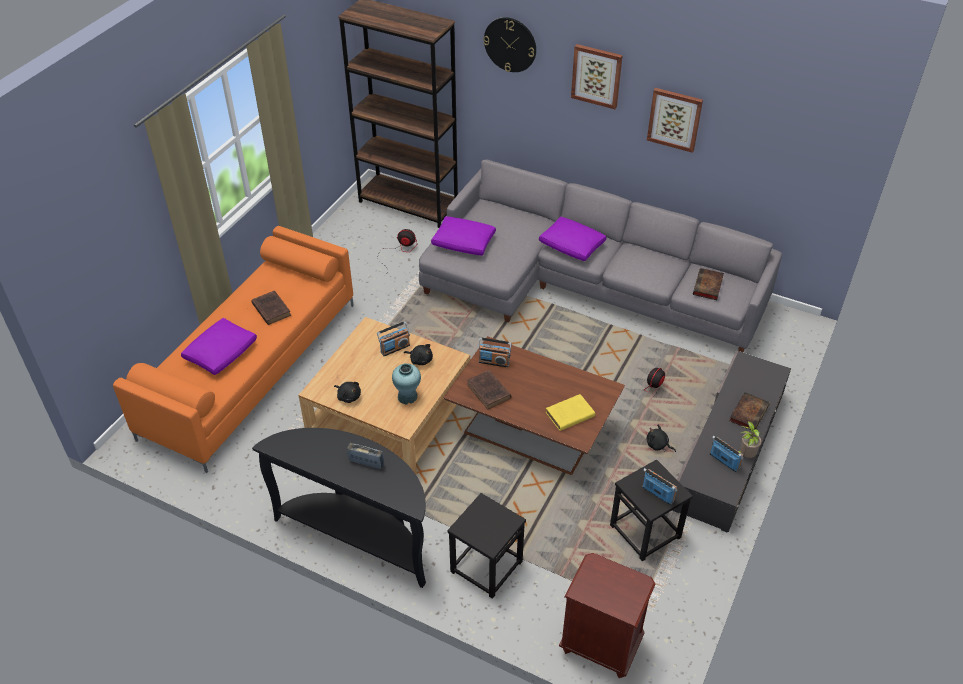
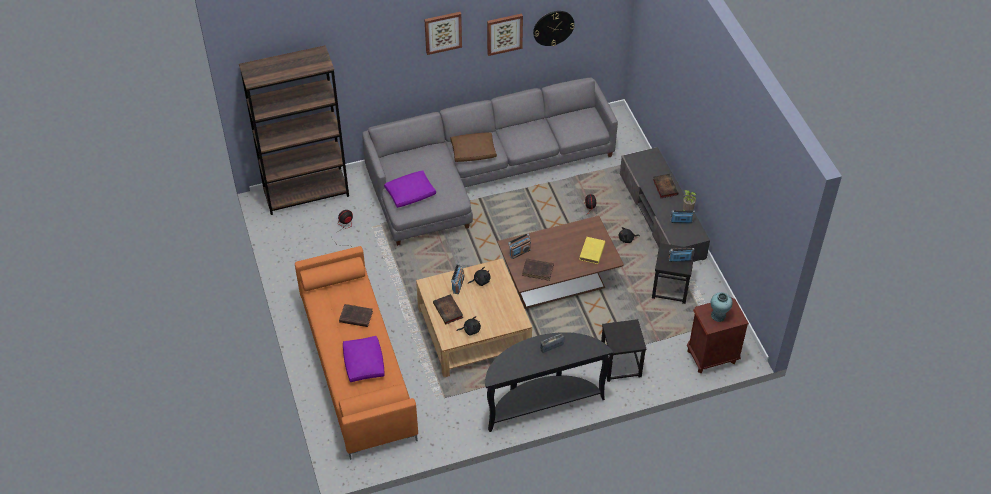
camera: 45 degrees left, 5 degrees up
turquoise vase [392,363,421,404] -> turquoise vase moved to [711,292,733,322]
wall clock [483,17,536,72] -> wall clock moved to [533,11,574,46]
purple pillow [539,217,606,261] -> brown pillow [450,132,497,162]
book [693,268,724,300] -> book moved to [433,294,463,324]

